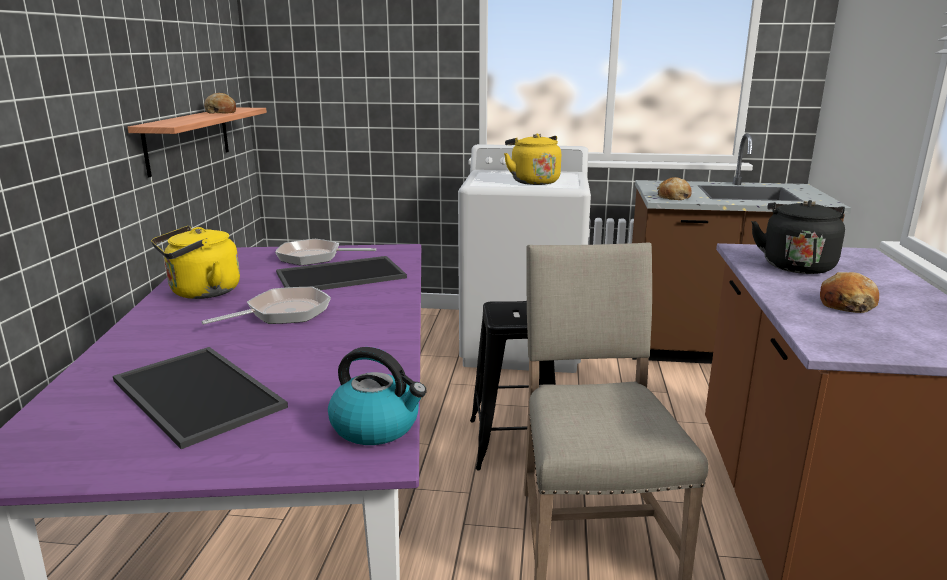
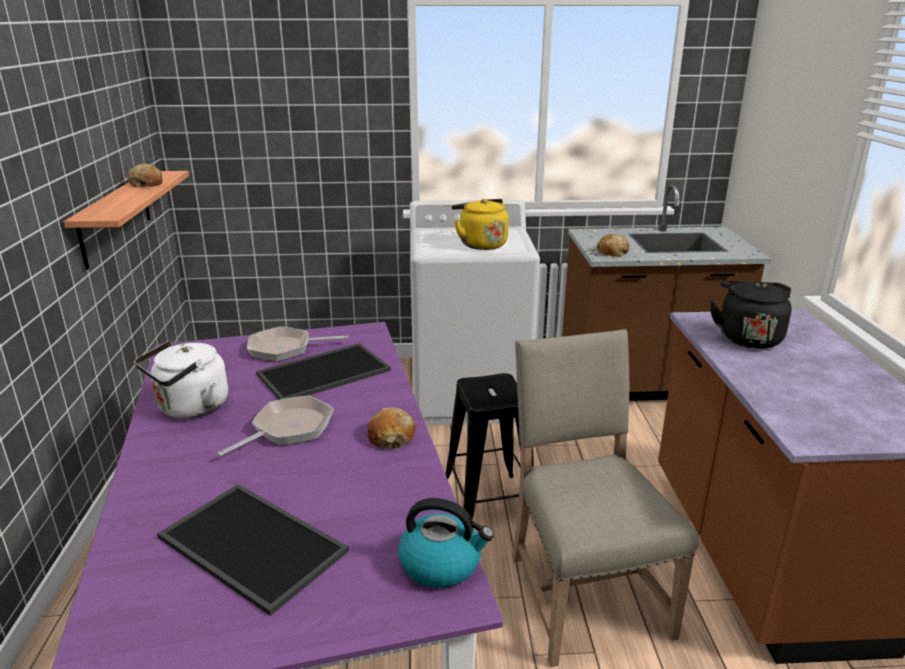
camera: 10 degrees left, 5 degrees up
yellow kettle [151,226,240,299] -> white kettle [134,341,228,419]
bread [820,272,879,313] -> bread moved to [368,407,416,448]

